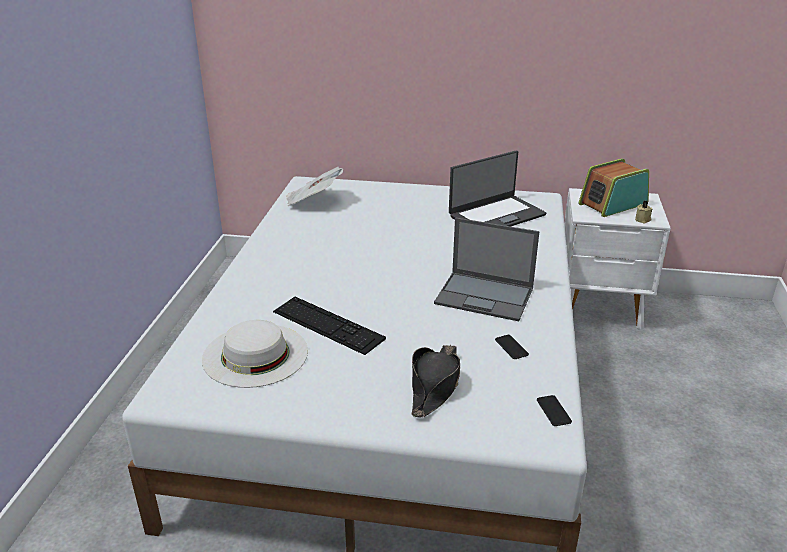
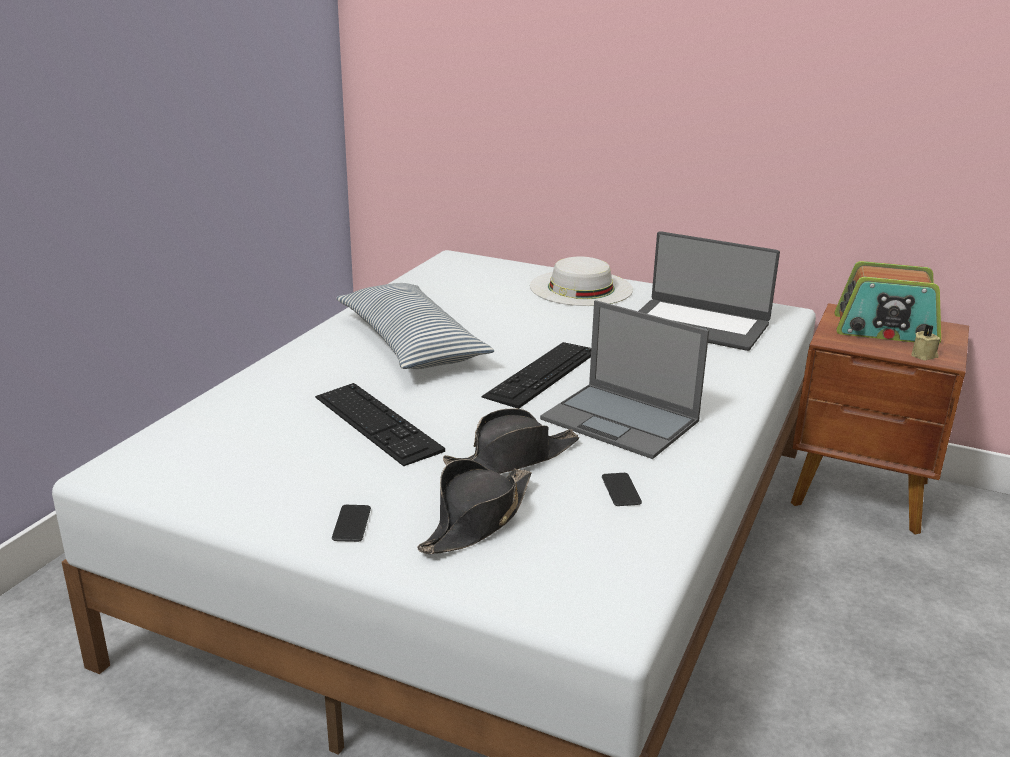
camera: 15 degrees right, 5 degrees down
white hat [202,320,308,388] -> white hat moved to [530,257,633,306]
newspaper [286,167,343,206] -> none
laptop [449,151,546,227] -> laptop turned 45 degrees clockwise [638,231,780,351]
phone [537,395,572,426] -> phone moved to [332,505,371,542]
white nightstand [564,188,671,330] -> brown nightstand [791,303,969,535]
radio [578,158,649,217] -> radio turned 150 degrees counterclockwise [834,261,941,343]
none -> pillow [336,283,494,369]
none -> black hat [443,408,579,474]
none -> keyboard [481,342,591,409]

